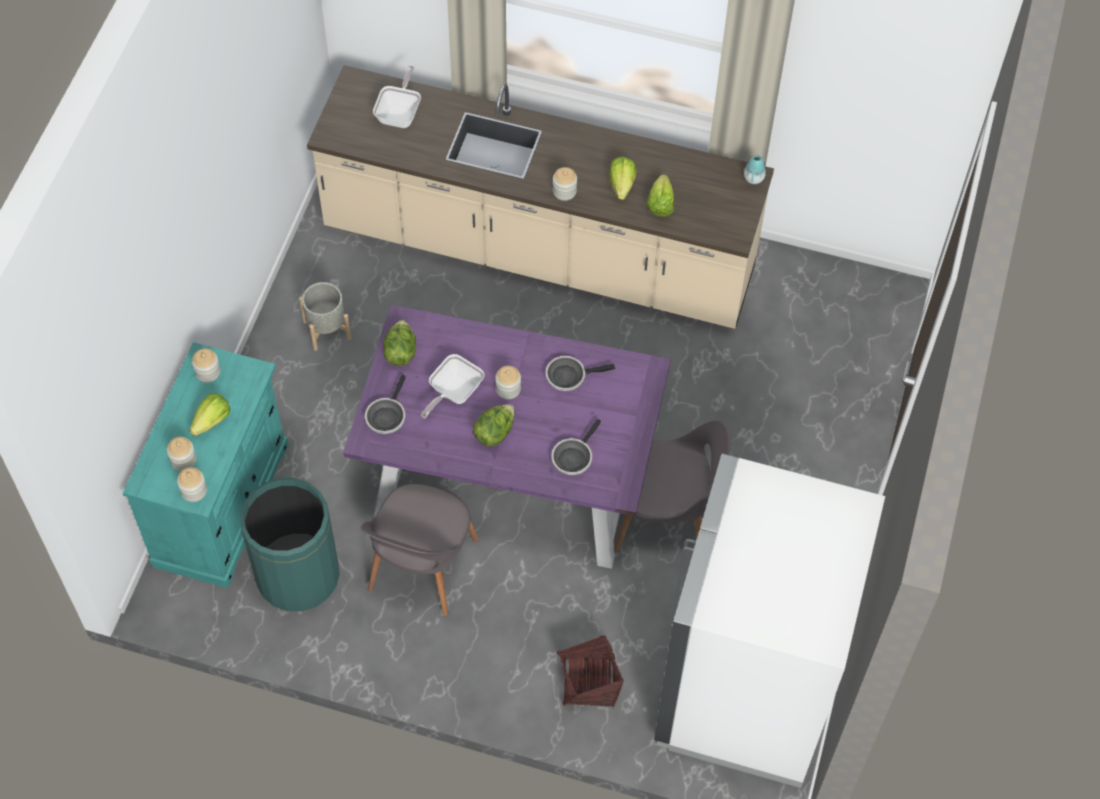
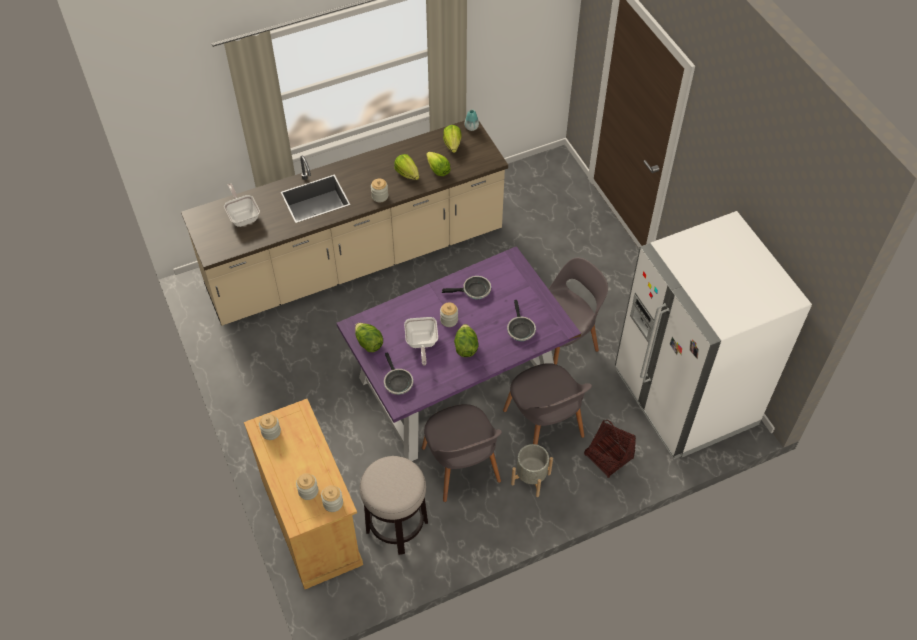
camera: 40 degrees left, 5 degrees down
turquoise cabinet [123,342,289,588] -> beige cabinet [244,399,363,589]
lettuce [189,393,230,436] -> lettuce moved to [443,125,462,153]
green trash can [240,478,340,611] -> stool [360,456,428,555]
grey planter [299,282,351,351] -> grey planter moved to [511,444,553,497]
frying pan [545,356,615,391] -> frying pan turned 135 degrees counterclockwise [442,276,491,299]
none -> grey chair [503,363,592,445]

